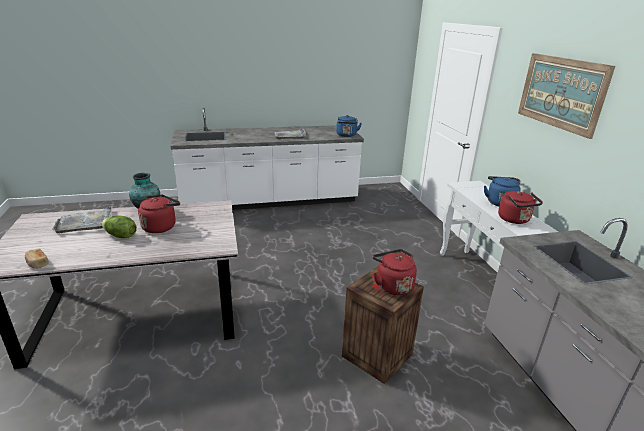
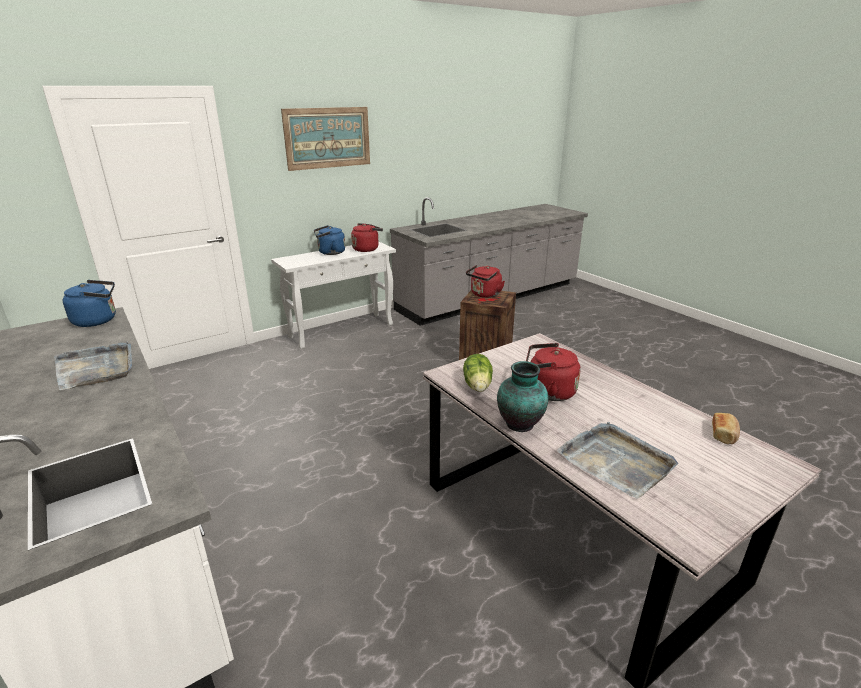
camera: 110 degrees left, 0 degrees up
lettuce [102,215,137,238] -> lettuce moved to [463,354,493,392]

